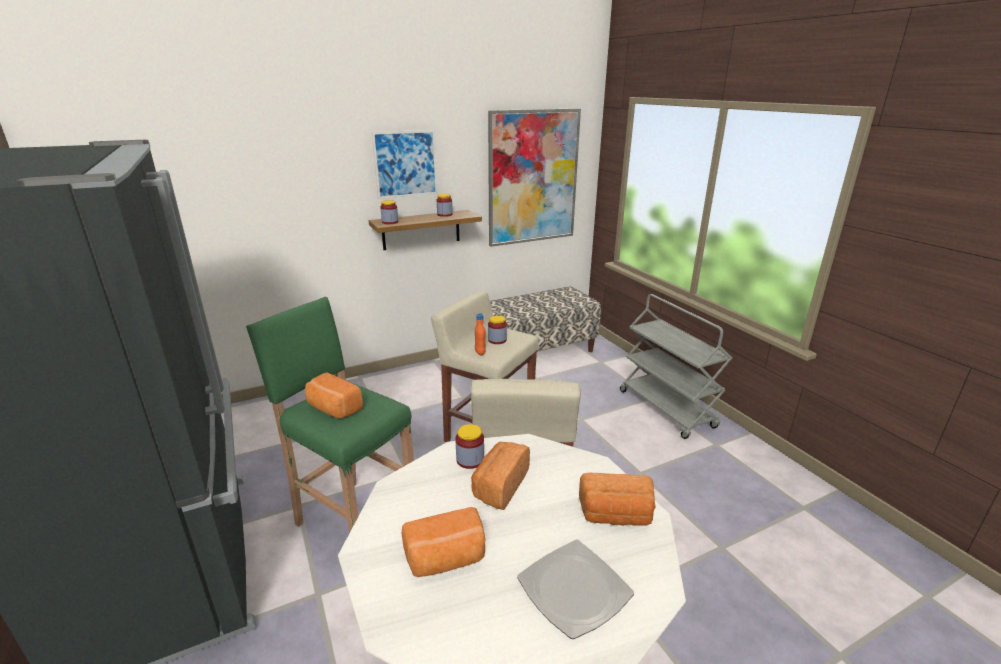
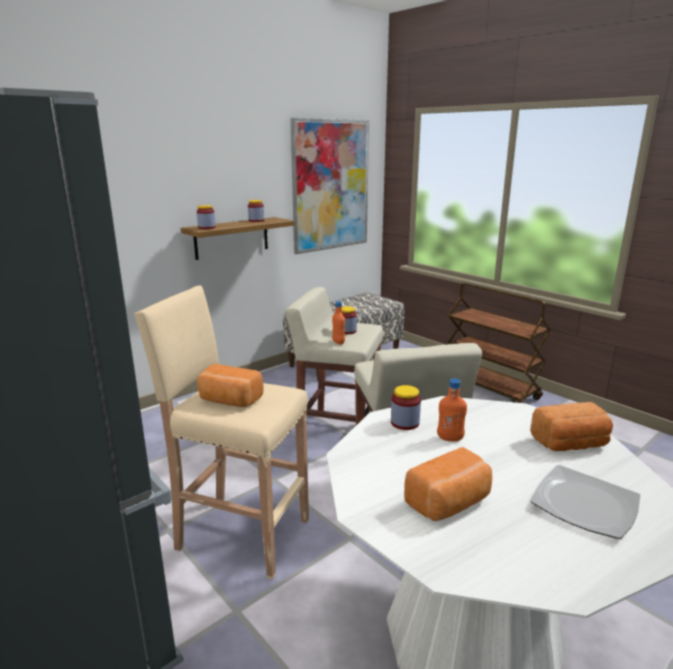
camera: 15 degrees left, 5 degrees down
green stool [246,297,414,532] -> beige stool [134,285,309,580]
picture [372,130,438,199] -> none
bread [471,442,530,510] -> orange bottle [437,378,467,442]
grey cart [620,294,732,439] -> brown cart [446,283,551,403]

